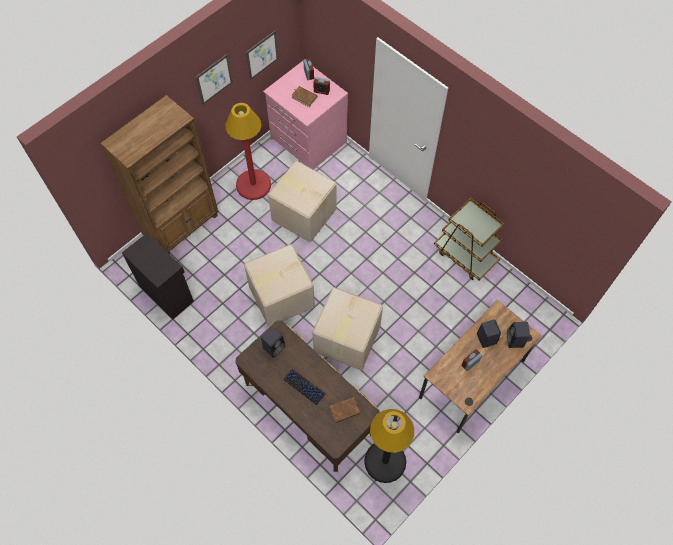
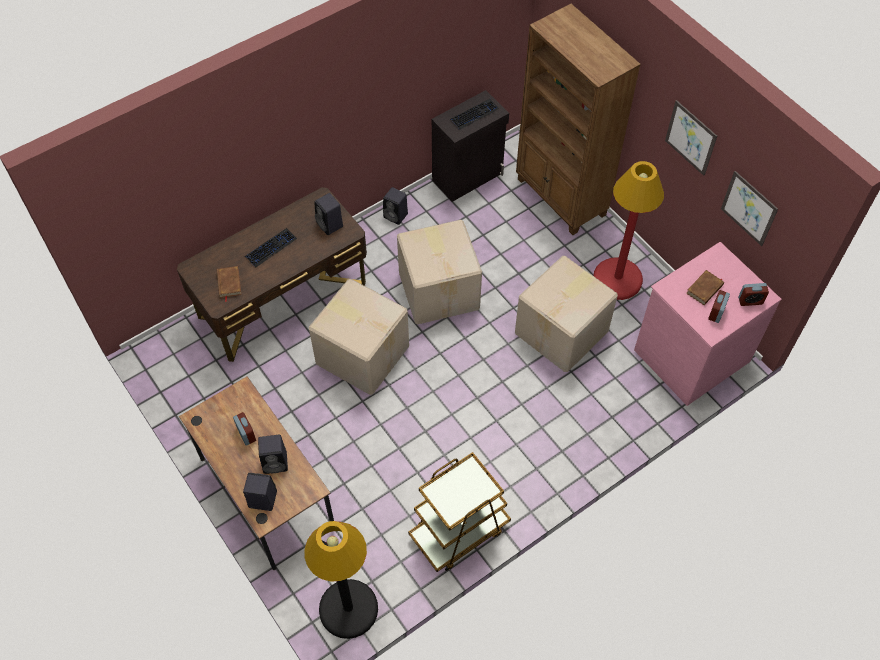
camera: 100 degrees right, 5 degrees down
black floor lamp [364,409,414,483] -> black floor lamp moved to [305,521,378,639]
none -> black speaker [383,187,408,225]
none -> keyboard [450,99,499,129]

